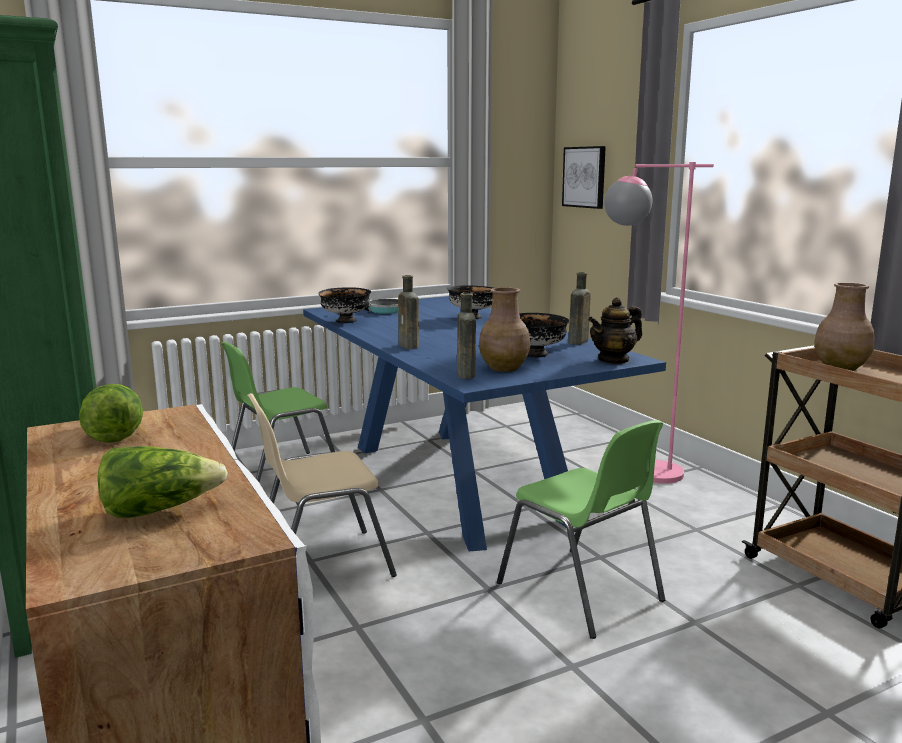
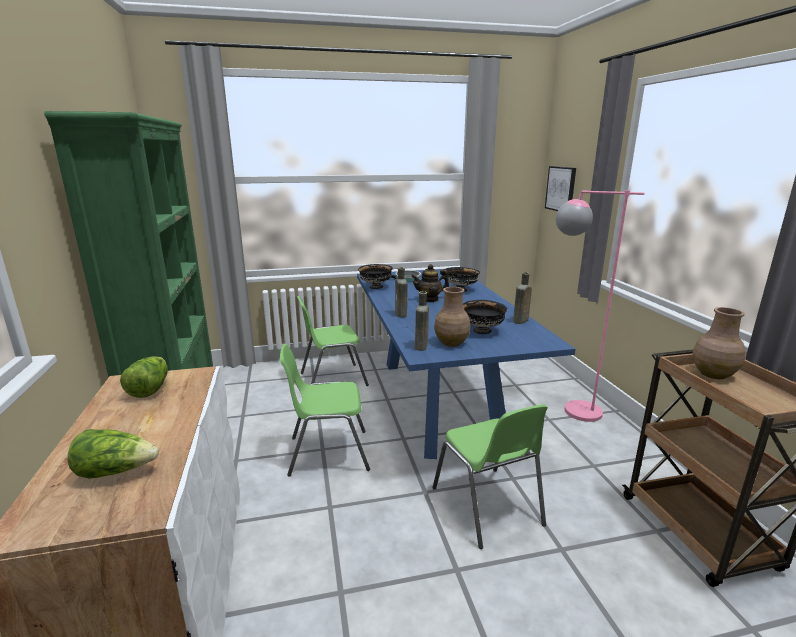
camera: 15 degrees right, 5 degrees up
beige chair [247,393,397,577] -> green chair [280,344,370,476]
teapot [588,297,642,364] -> teapot moved to [411,264,449,302]

